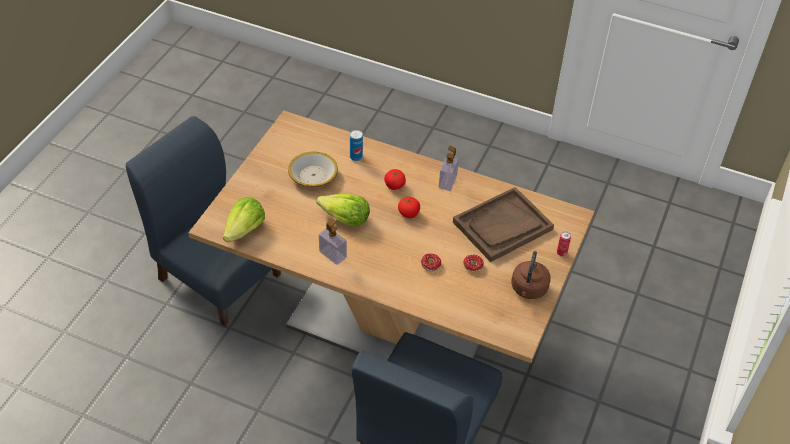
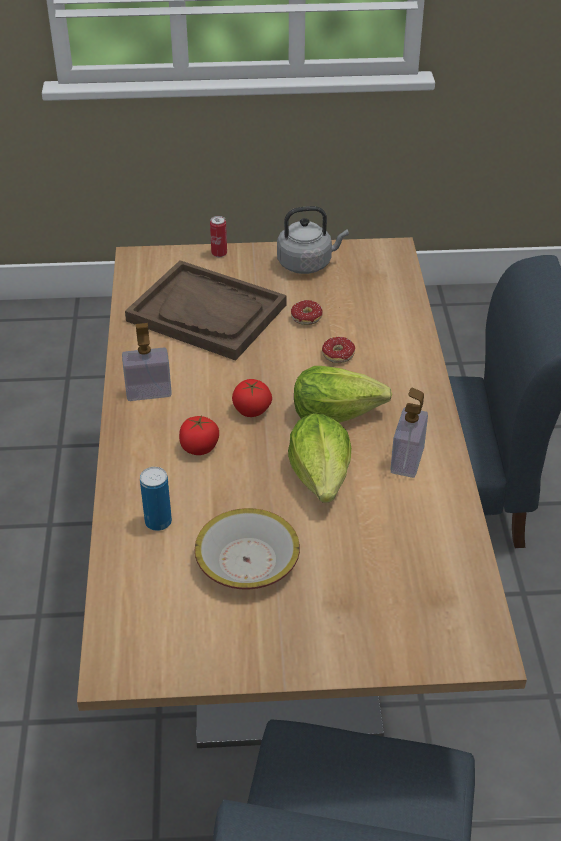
camera: 115 degrees left, 5 degrees down
lettuce [223,197,265,242] -> lettuce moved to [294,366,392,423]
brown kettle [511,251,550,299] -> grey kettle [277,206,349,274]

